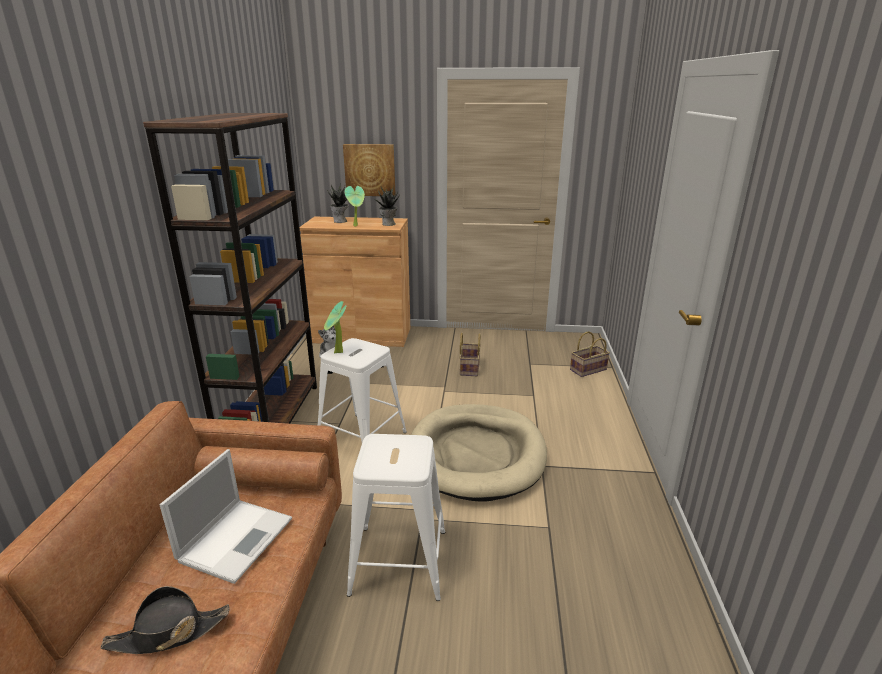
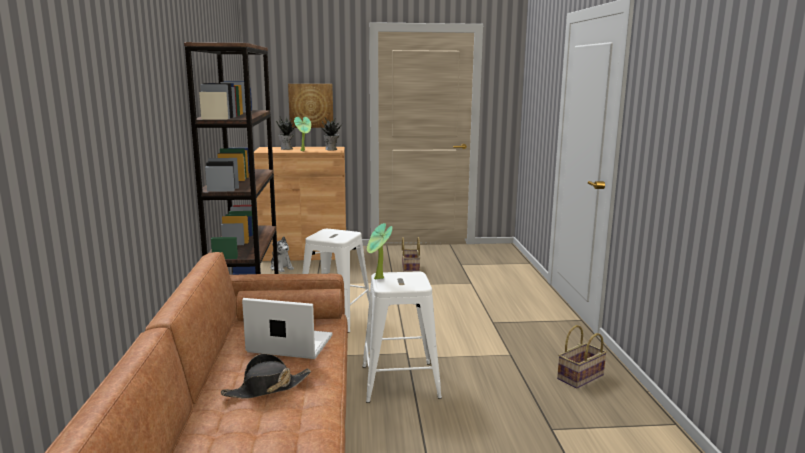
camera: 10 degrees left, 10 degrees down
laptop [160,449,292,584] -> laptop turned 90 degrees counterclockwise [242,298,332,359]
potted plant [324,301,347,353] -> potted plant moved to [367,223,392,280]
beige dog bed [411,404,547,502] -> none
basket [570,331,610,377] -> basket moved to [557,325,607,388]

